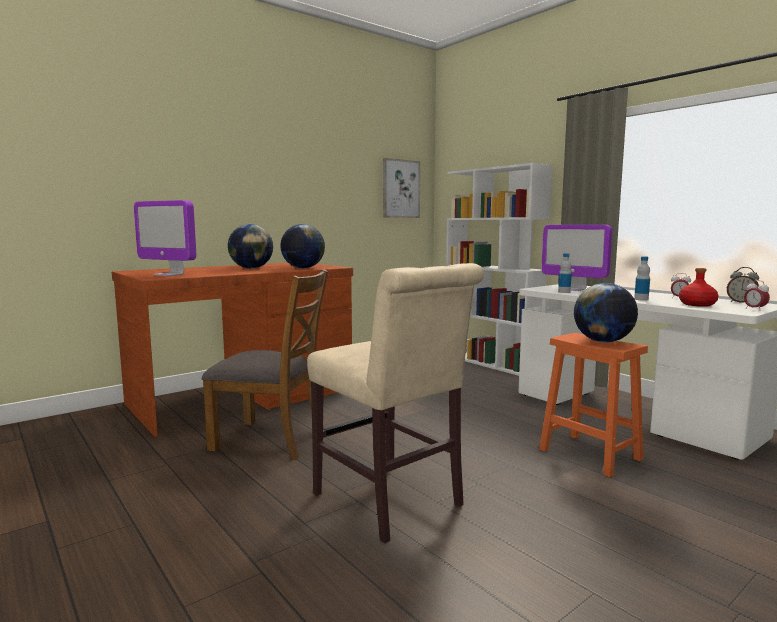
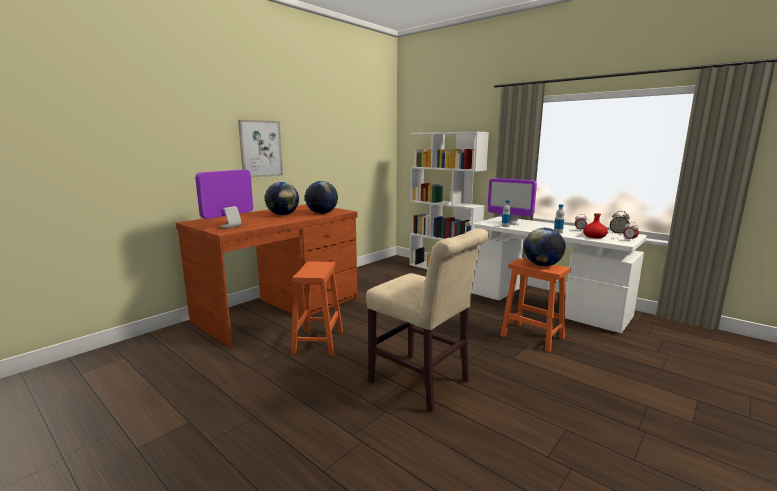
camera: 10 degrees left, 5 degrees up
monitor [134,200,196,276] -> monitor turned 105 degrees clockwise [195,170,253,228]
brown chair [202,269,328,459] -> orange stool [291,261,343,356]
picture [383,158,420,218] -> picture moved to [238,120,283,178]

